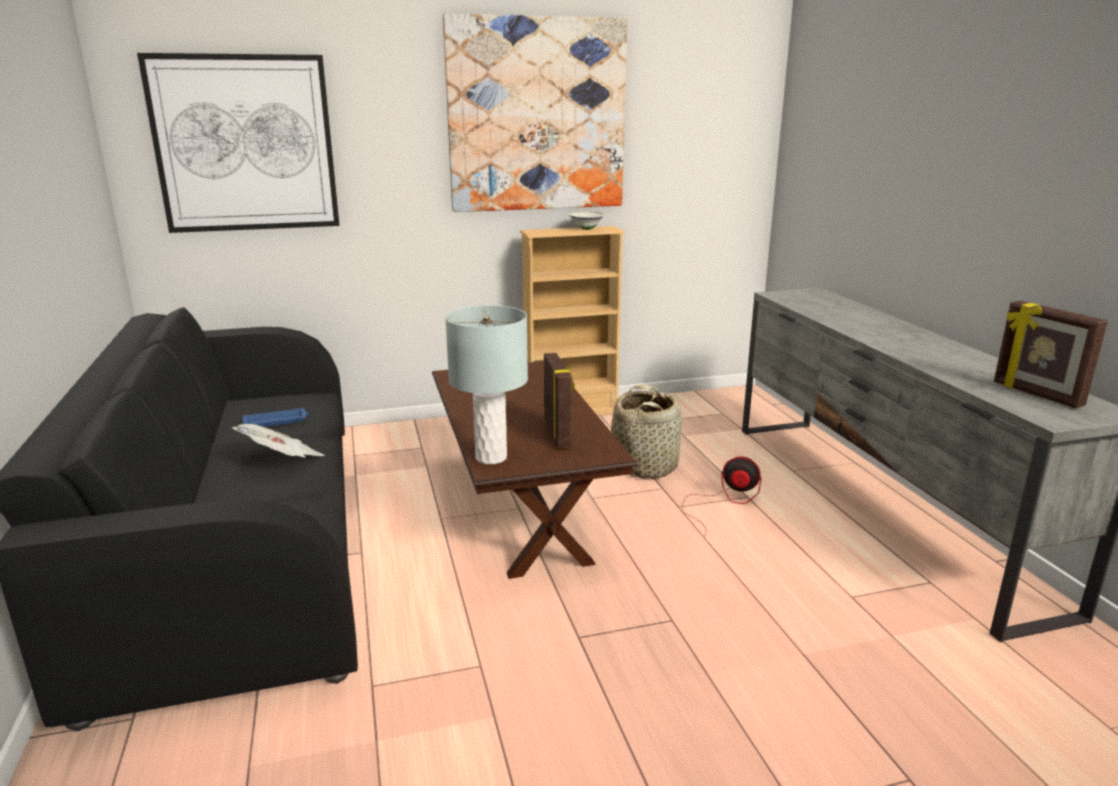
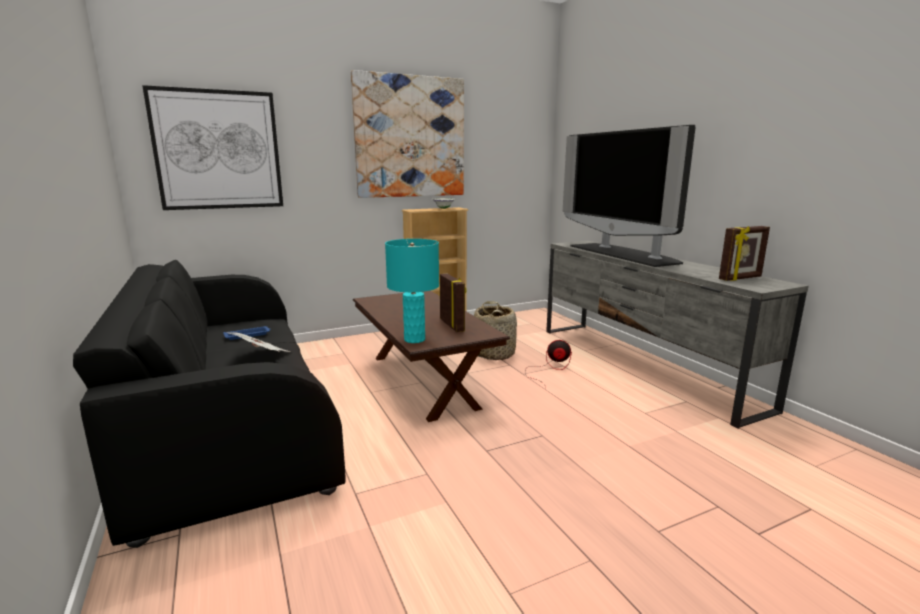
camera: 10 degrees left, 5 degrees down
grey table lamp [445,305,528,464] -> turquoise table lamp [385,239,439,343]
picture frame [994,301,1108,408] -> picture frame turned 75 degrees counterclockwise [719,226,770,281]
none -> television [562,125,696,267]

